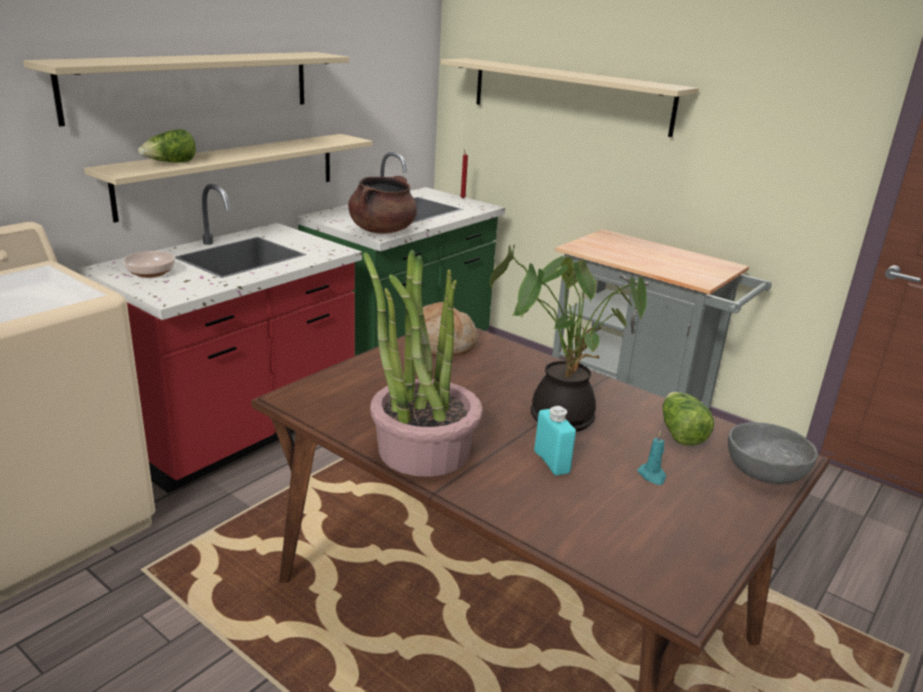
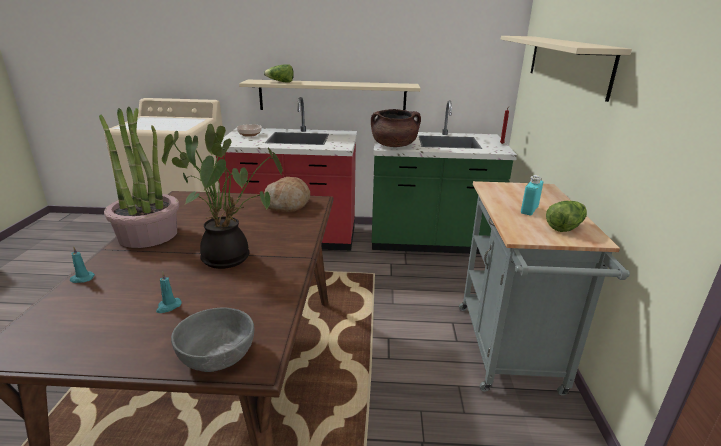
camera: 55 degrees right, 0 degrees up
beige shelf [23,52,349,126] -> none
turquoise bottle [534,406,576,476] -> turquoise bottle moved to [521,175,543,216]
lettuce [662,392,714,446] -> lettuce moved to [546,201,587,232]
none -> turquoise candle [70,246,95,283]

